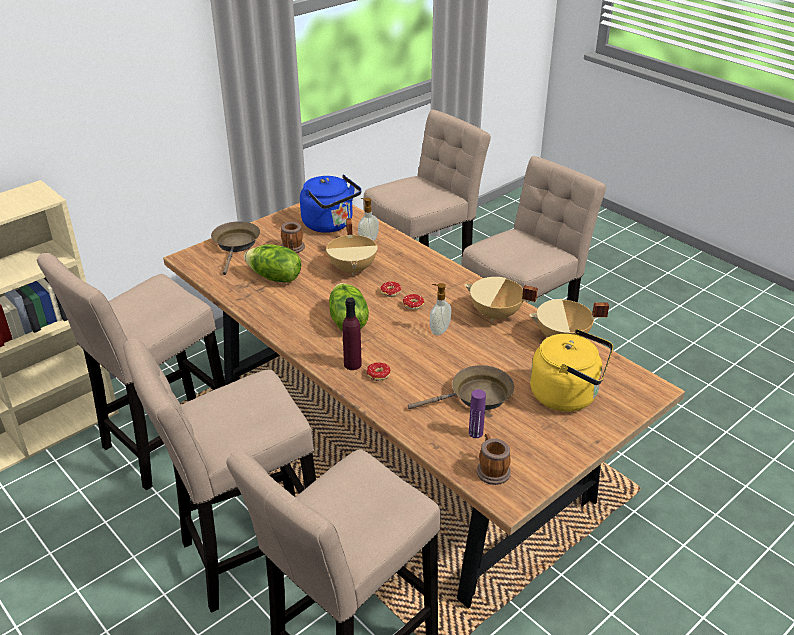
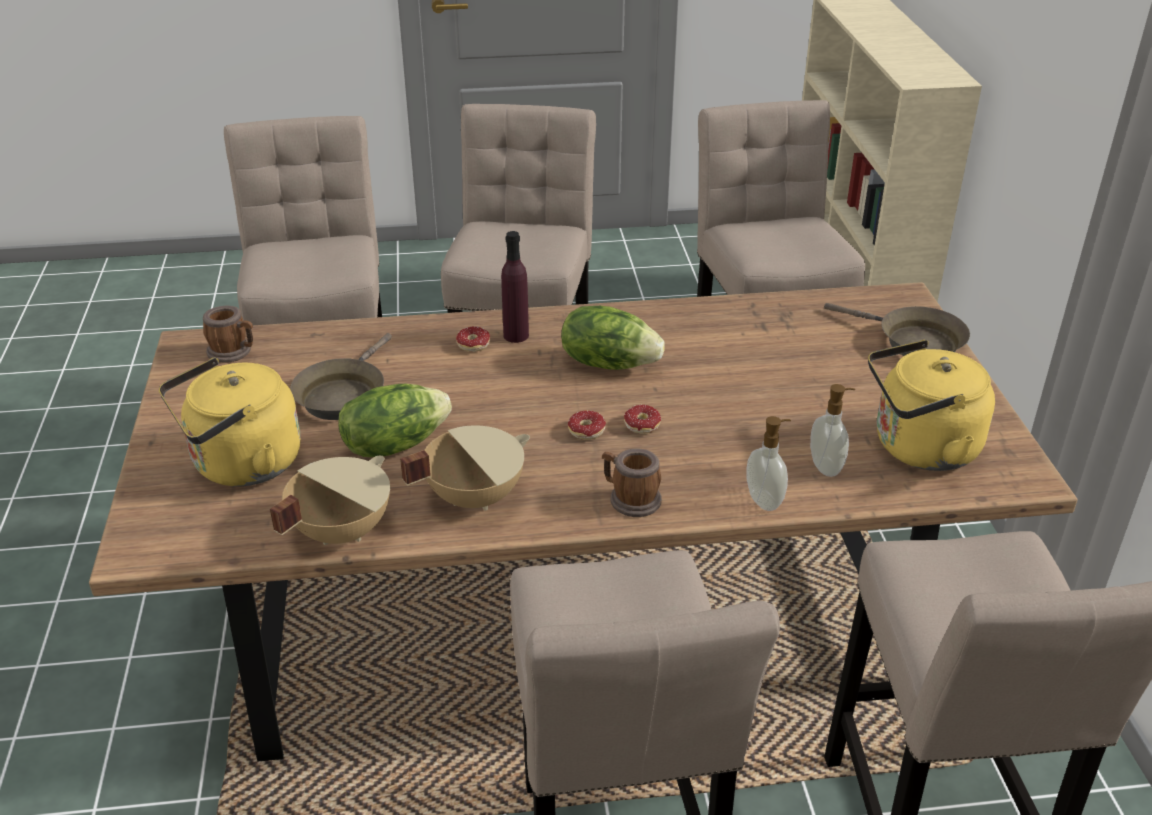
camera: 125 degrees right, 0 degrees up
lettuce [244,244,301,283] -> lettuce moved to [338,384,452,457]
mug [281,222,305,253] -> mug moved to [602,448,662,517]
blue kettle [300,175,362,233] -> yellow kettle [868,340,995,471]
beige cooking pot [326,218,378,276] -> none
soap dispenser [430,283,451,335] -> soap dispenser moved to [746,416,791,511]
purple bottle [469,389,486,438] -> none

